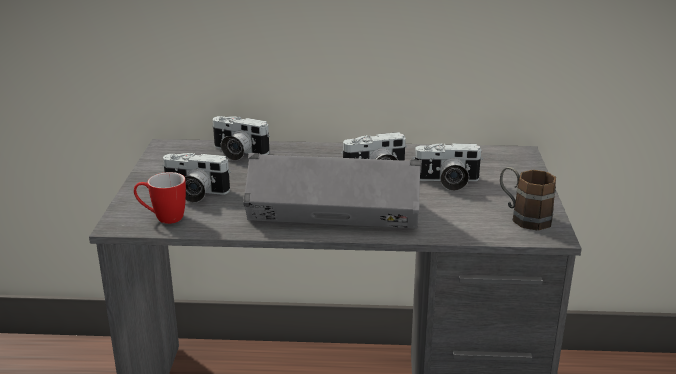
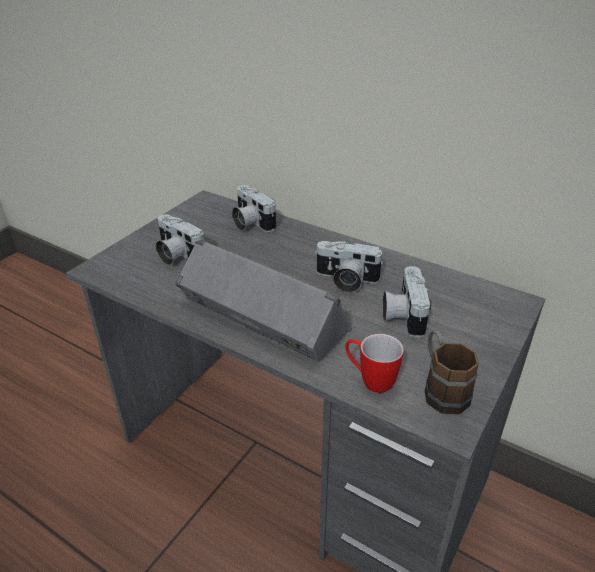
camera: 30 degrees right, 10 degrees up
mug [134,172,186,224] -> mug moved to [345,334,404,393]
camera [412,143,483,191] -> camera turned 60 degrees clockwise [383,266,431,338]

